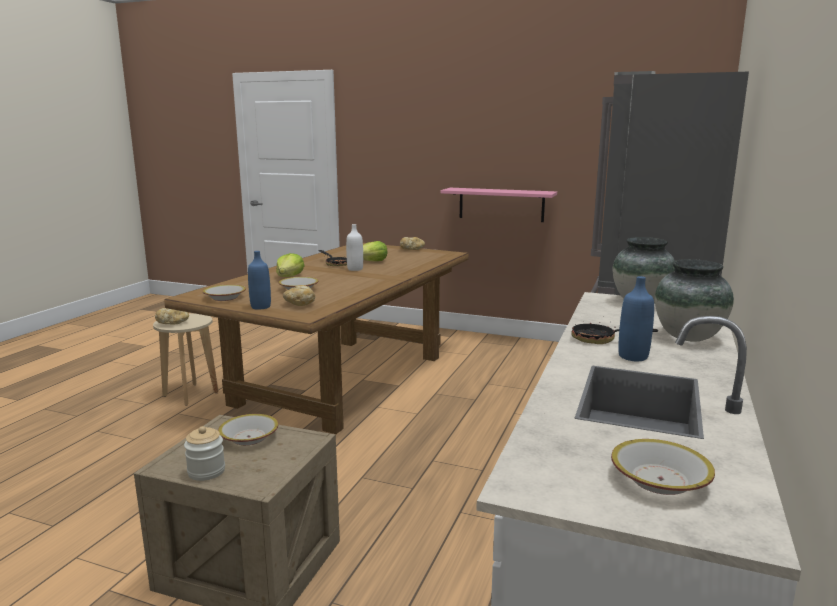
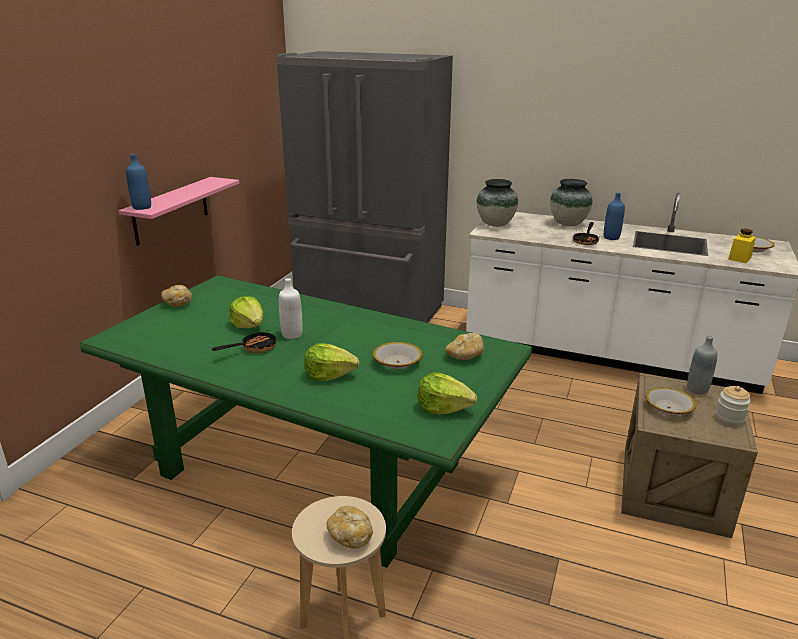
camera: 90 degrees left, 10 degrees up
brown dining table [164,243,468,434] -> green dining table [79,275,532,568]
bowl [203,285,246,301] -> lettuce [417,372,477,415]
blue bottle [248,251,271,310] -> blue bottle moved to [126,154,151,210]
none -> grey bottle [687,336,717,395]
none -> yellow jar [728,229,756,263]

